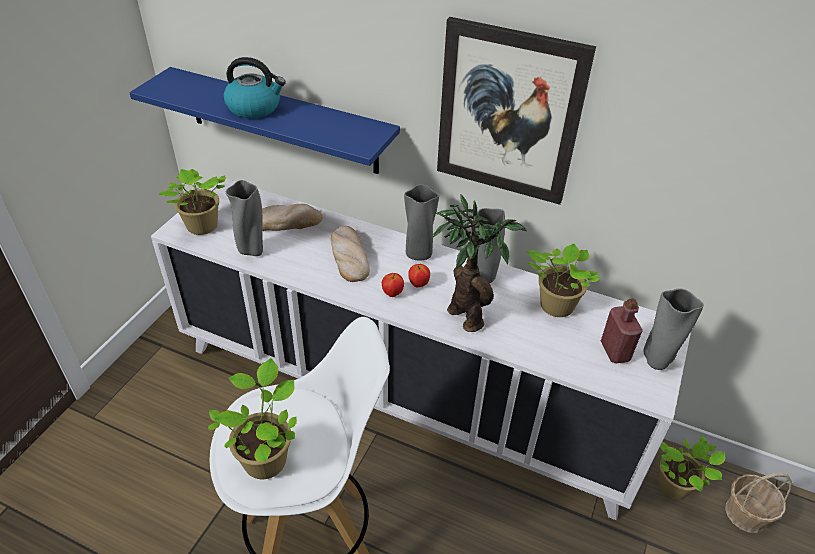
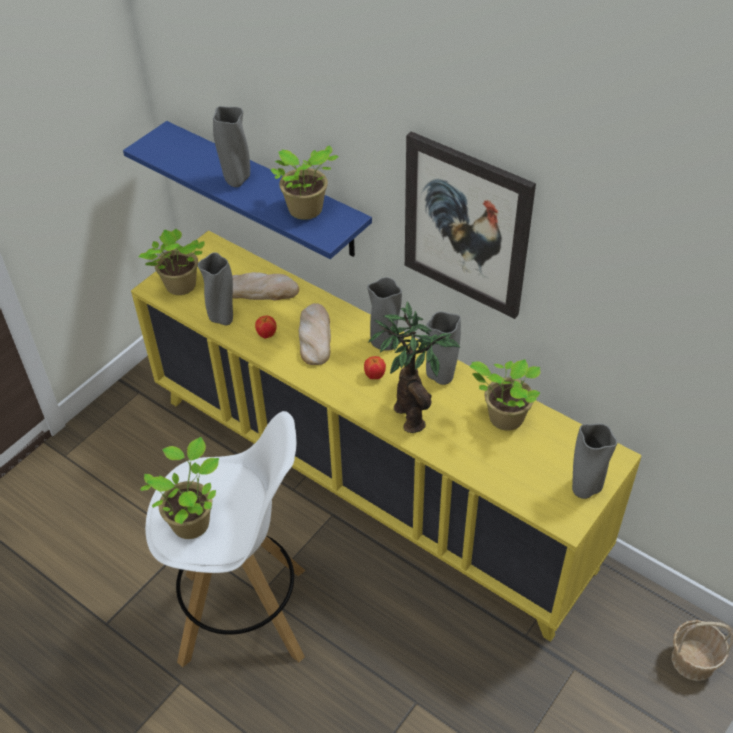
camera: 15 degrees right, 5 degrees up
white cabinet [151,177,691,520] -> yellow cabinet [131,231,642,642]
kettle [224,57,286,118] -> grey vase [213,106,250,187]
apple [382,273,404,297] -> apple moved to [255,316,276,338]
red bottle [601,298,643,363] -> none
potted plant [658,435,725,500] -> potted plant moved to [270,145,339,220]

